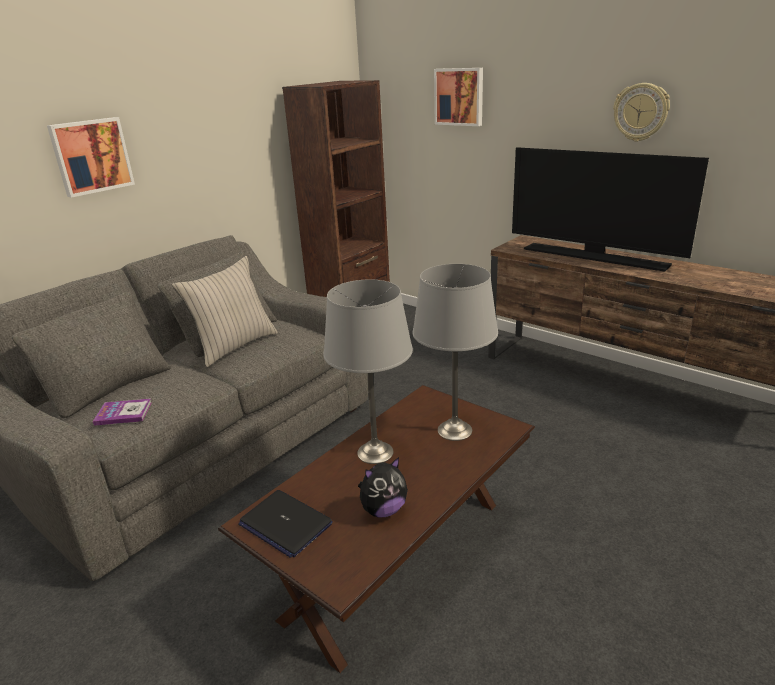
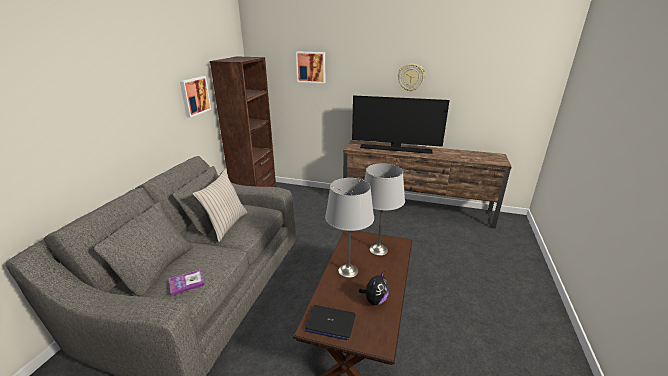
camera: 25 degrees left, 0 degrees up
picture [47,117,135,198] -> picture moved to [180,76,211,118]

